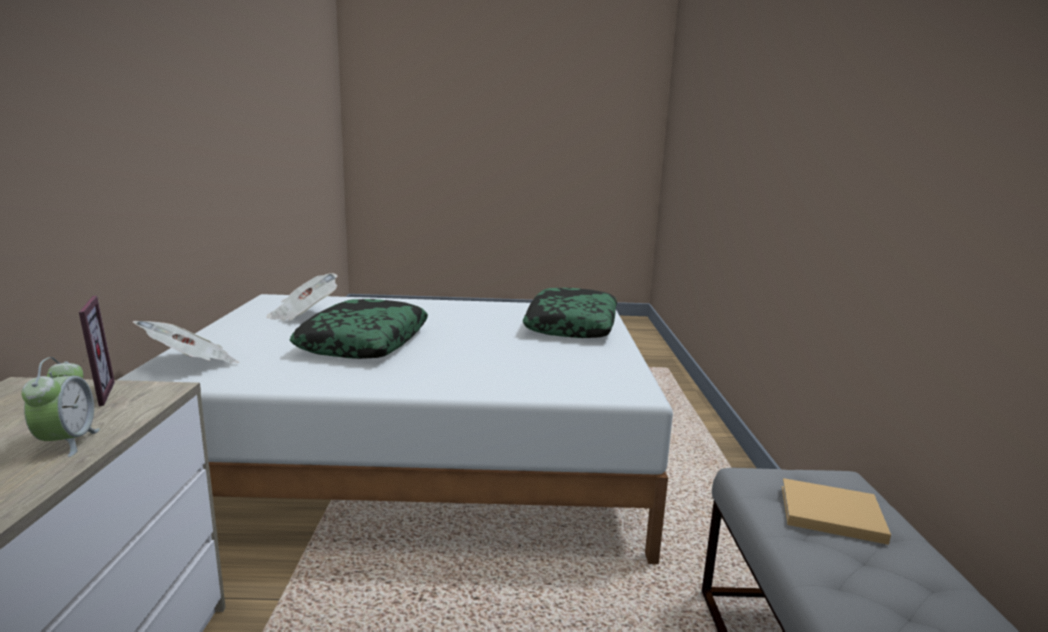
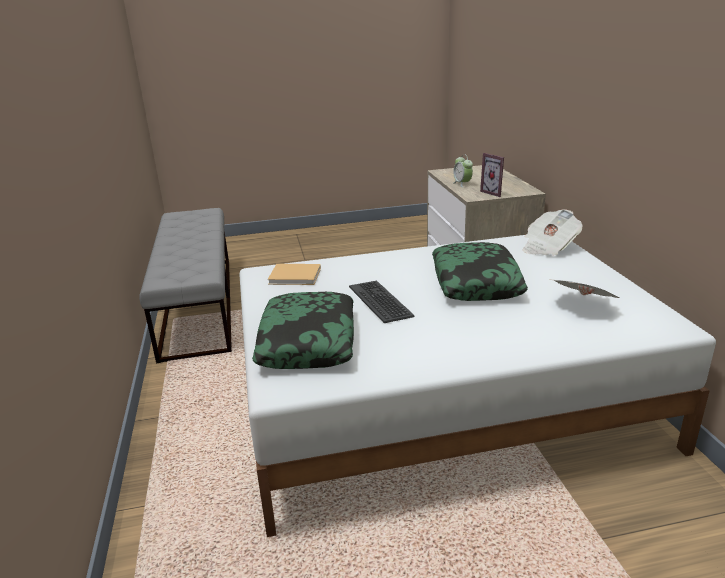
camera: 170 degrees right, 10 degrees up
beige book [782,478,891,545] -> beige book moved to [268,264,321,285]
none -> keyboard [349,281,415,323]

